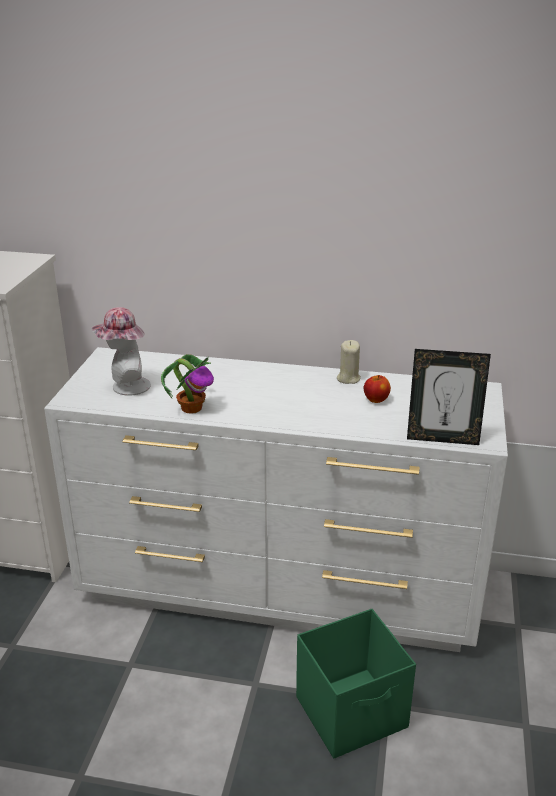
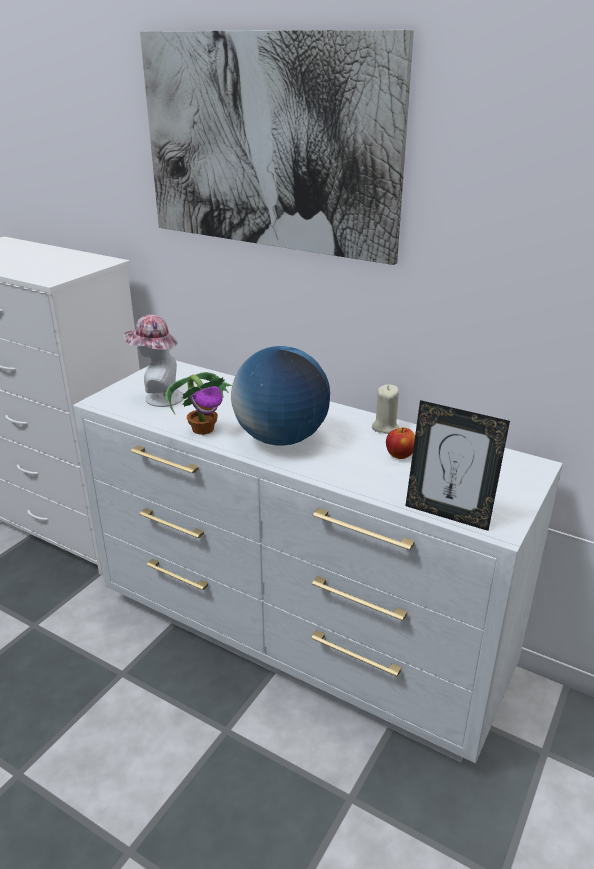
camera: 20 degrees right, 0 degrees up
green storage box [296,608,416,758] -> none
none -> picture [140,30,414,265]
none -> globe [231,346,330,446]

